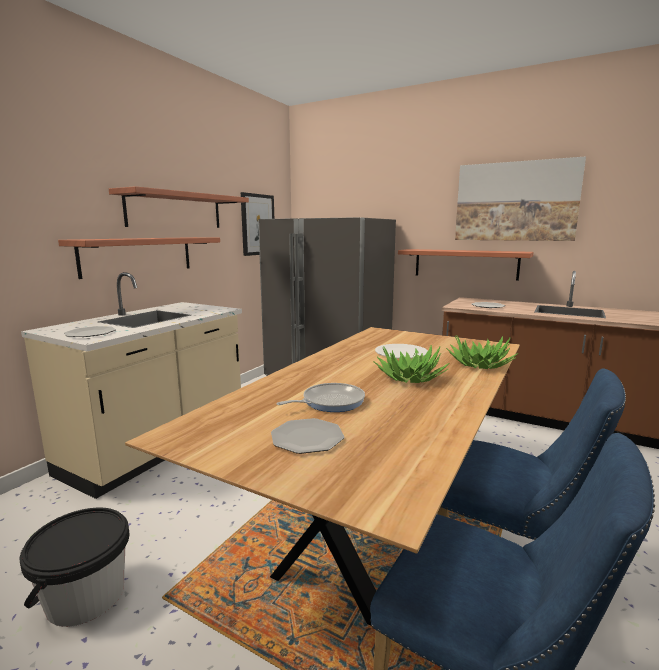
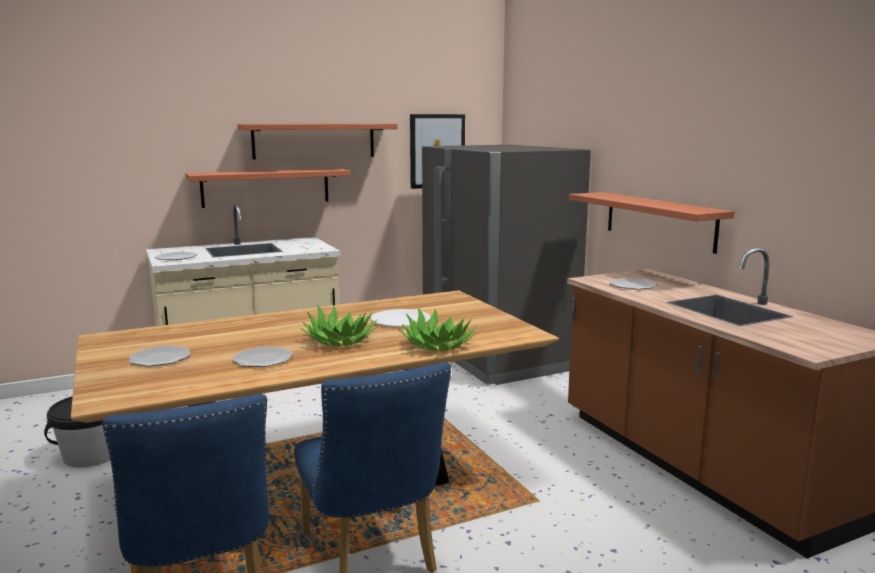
camera: 35 degrees right, 0 degrees up
frying pan [276,383,365,412] -> none
picture [455,157,586,241] -> none
none -> plate [232,347,294,367]

